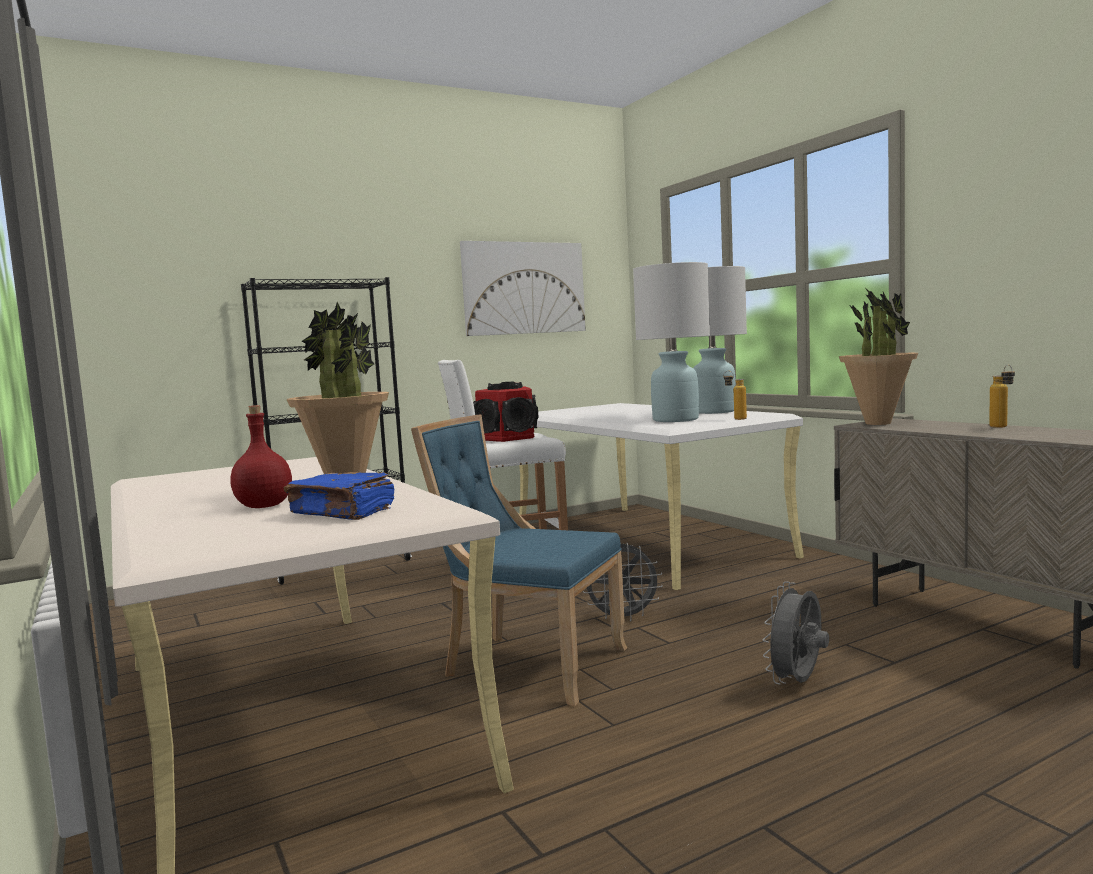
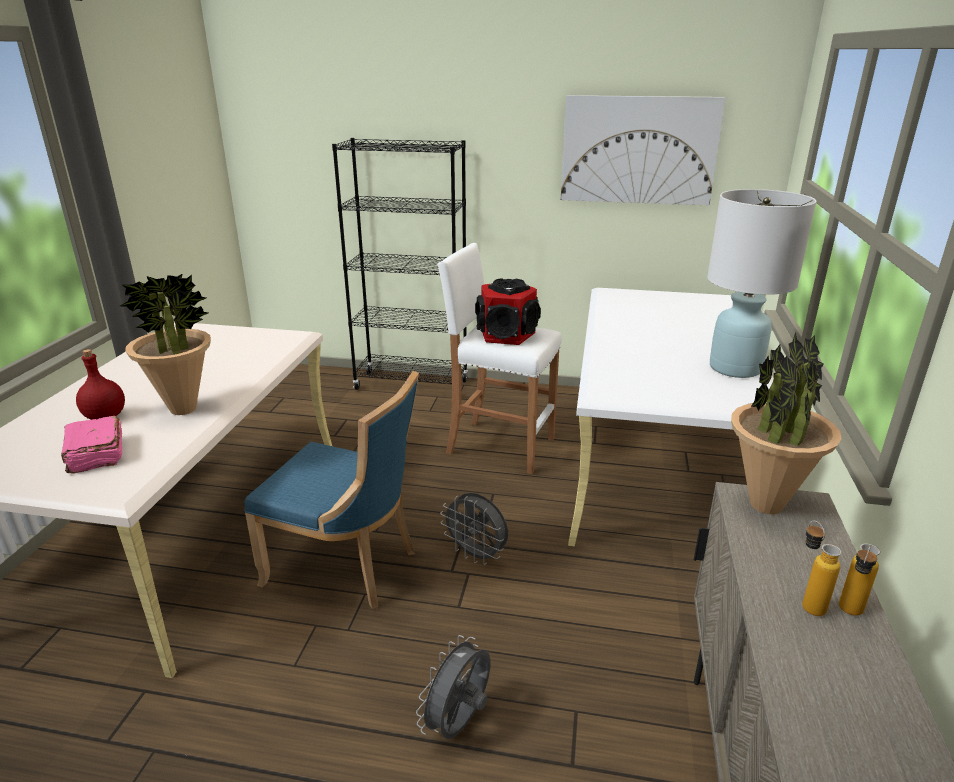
camera: 40 degrees right, 20 degrees up
blue book [284,472,394,520] -> pink book [61,416,122,473]
blue chair [411,414,627,706] -> blue chair turned 135 degrees clockwise [244,371,419,609]
white table lamp [633,262,710,422] -> none
bottle [723,371,747,420] -> bottle moved to [802,521,842,616]
grey fan [763,581,829,685] -> grey fan turned 45 degrees counterclockwise [416,635,491,739]

